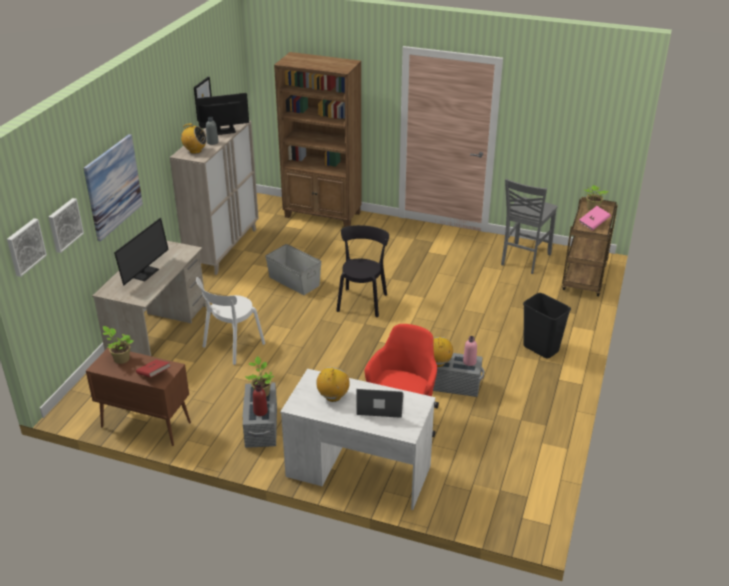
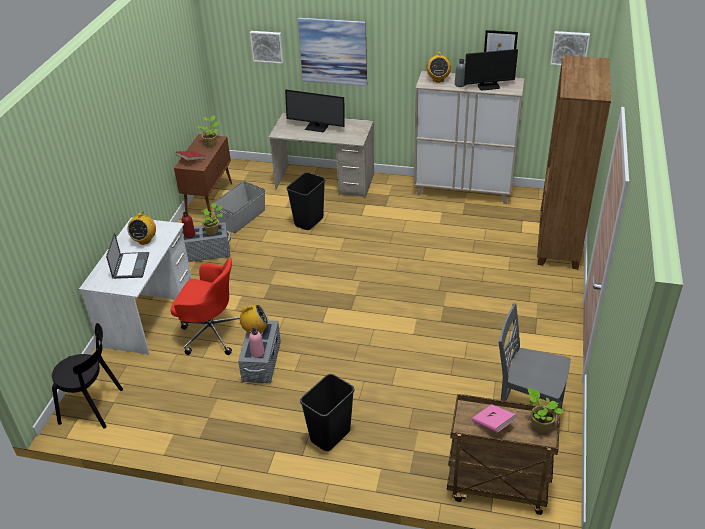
camera: 85 degrees right, 5 degrees up
picture [7,218,47,277] -> picture moved to [550,31,590,65]
monitor [196,93,249,135] -> monitor turned 105 degrees clockwise [464,49,518,90]
white chair [196,277,265,365] -> black trash can [286,172,325,230]
grey storage box [265,244,321,295] -> grey storage box moved to [213,181,265,233]
radio [316,367,350,402] -> radio turned 90 degrees clockwise [128,211,156,245]
black chair [336,225,389,317] -> black chair moved to [52,323,123,429]

